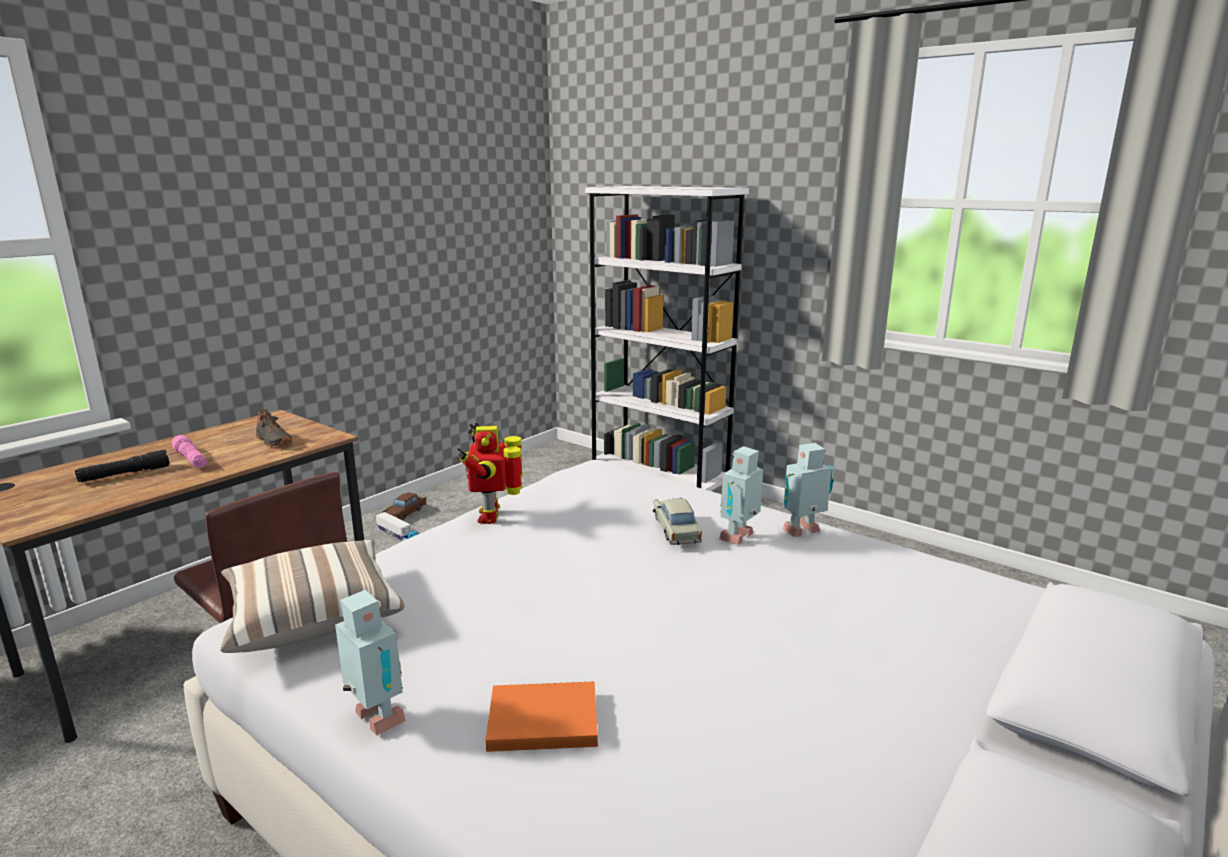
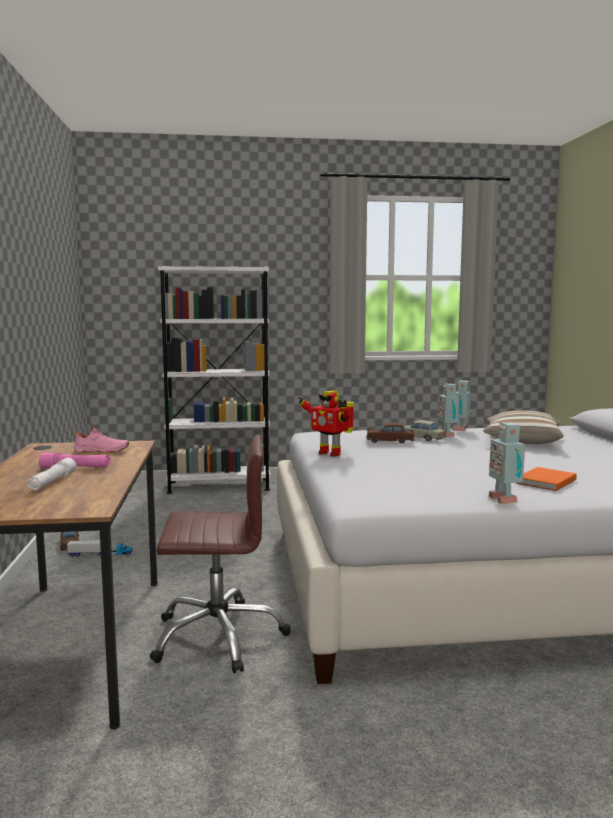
camera: 45 degrees left, 10 degrees down
black flashlight [75,450,169,482] -> white flashlight [27,458,77,490]
pillow [220,540,405,653] -> pillow moved to [483,410,564,444]
black shoe [256,408,292,447] -> pink shoe [74,423,129,453]
toy robot [335,590,406,736] -> toy robot turned 105 degrees counterclockwise [489,423,525,504]
none -> brown toy car [366,423,415,443]

